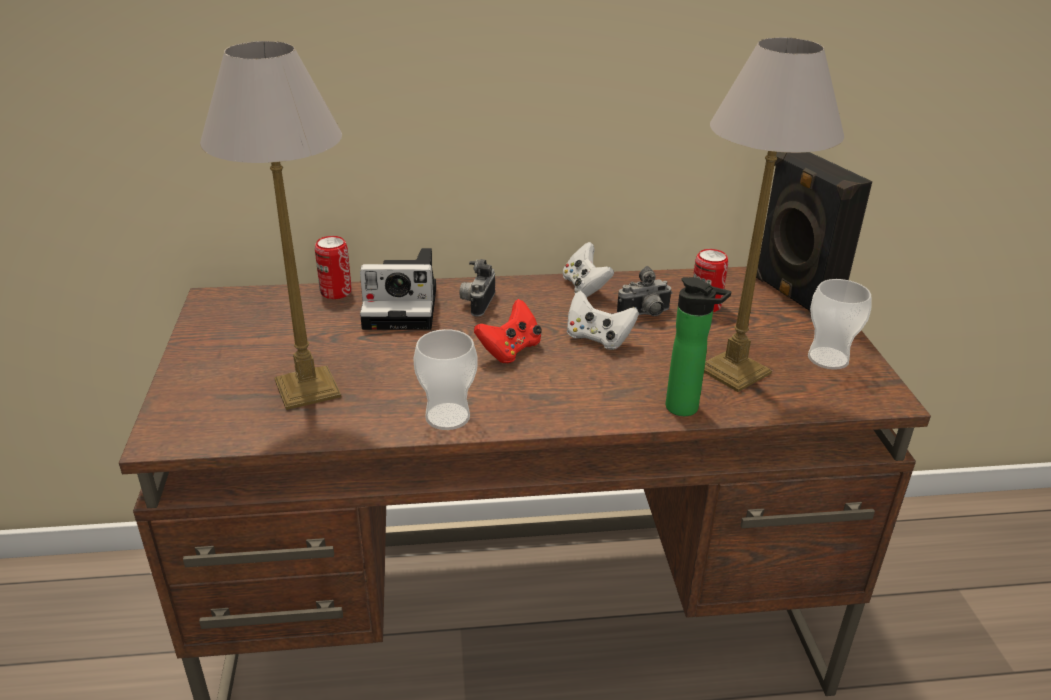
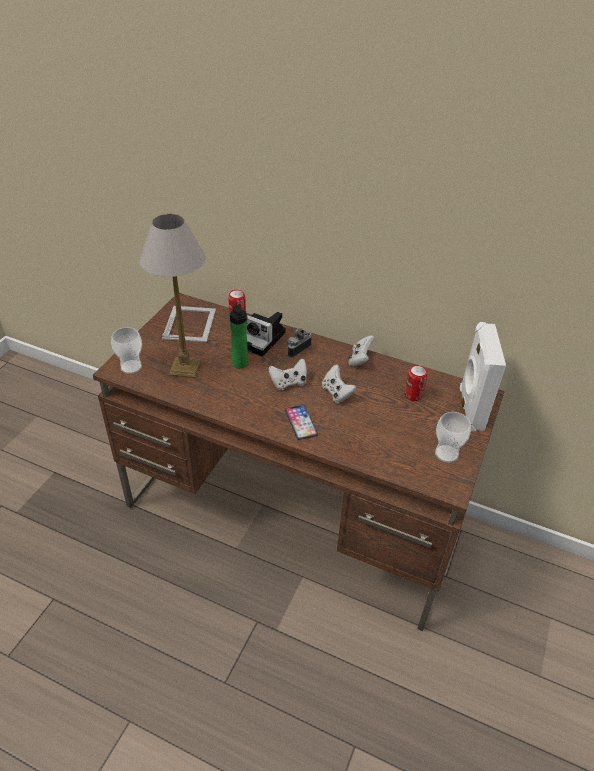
camera: 30 degrees right, 10 degrees up
cup [413,329,478,430] -> cup moved to [111,327,142,374]
red game controller [474,299,542,363] -> white game controller [268,358,307,390]
camera [617,266,672,316] -> none
bottle [666,277,731,416] -> bottle moved to [230,304,248,368]
table lamp [704,37,844,392] -> none
black speaker [756,152,872,313] -> white speaker [460,322,506,431]
none -> picture frame [162,306,216,343]
none -> phone [285,405,318,440]

